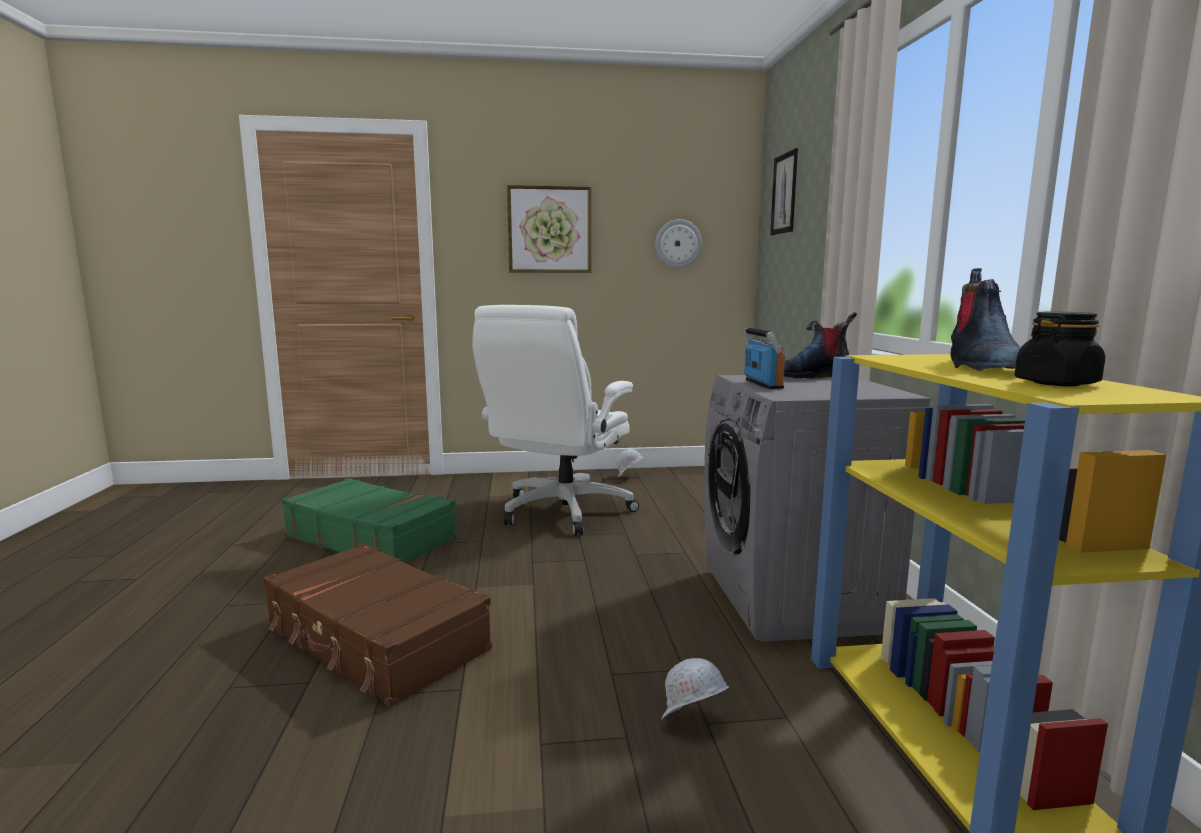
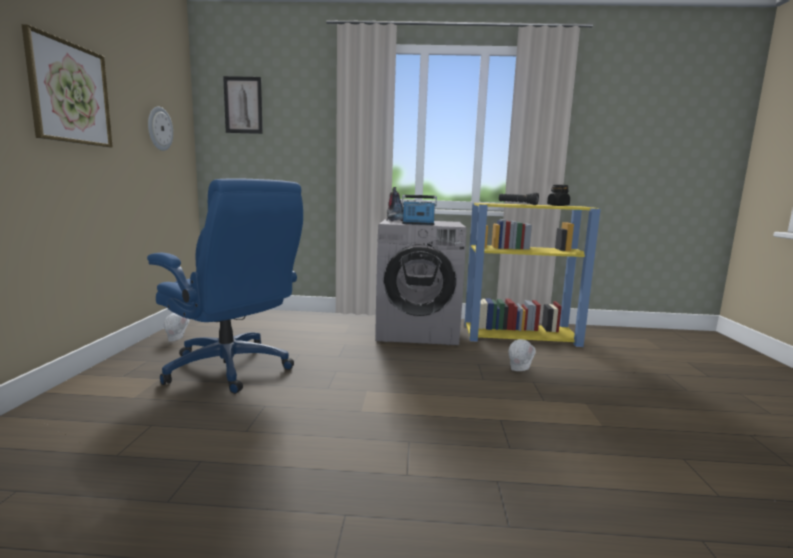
camera: 80 degrees left, 0 degrees up
brown suitcase [264,543,492,707] -> none
green suitcase [281,478,456,563] -> none
white office chair [472,305,639,536] -> blue office chair [147,178,303,394]
boot [951,268,1020,371] -> black flashlight [499,192,539,205]

